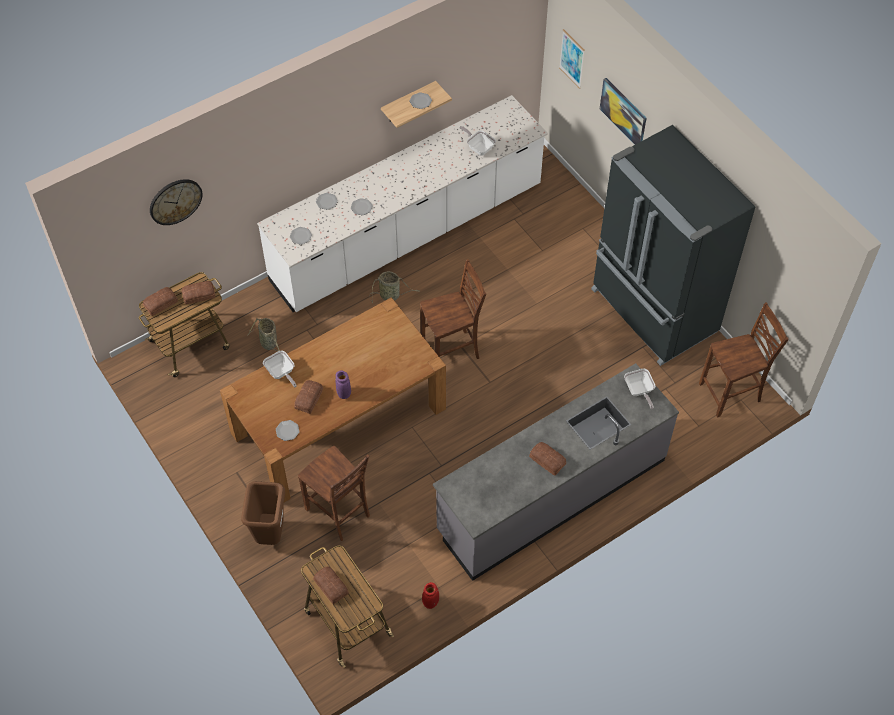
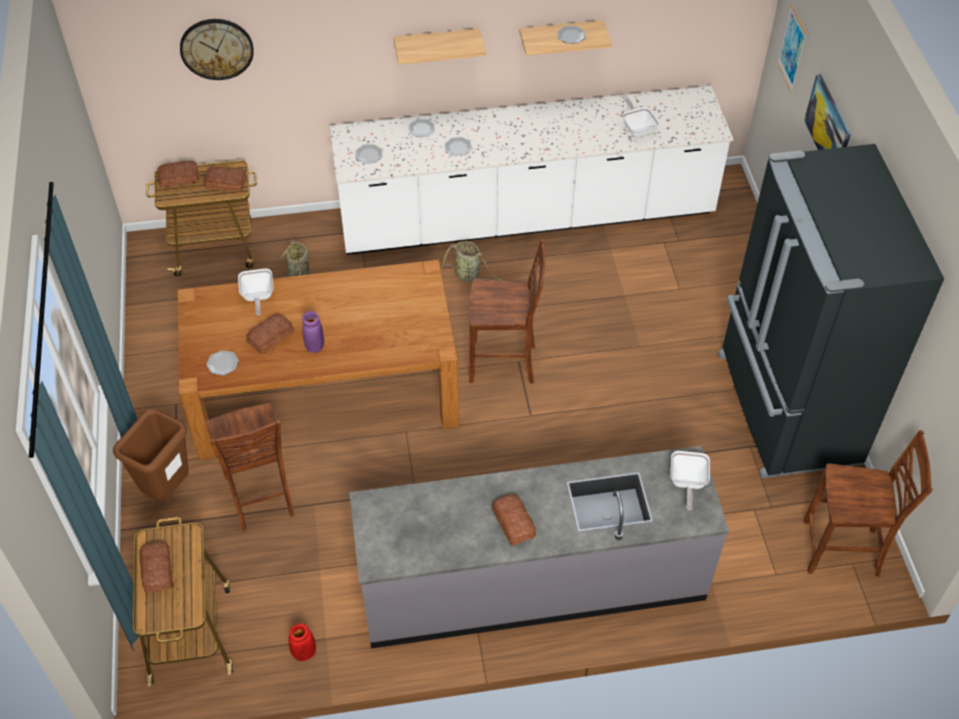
camera: 25 degrees right, 5 degrees down
none -> shelf [394,28,486,64]

